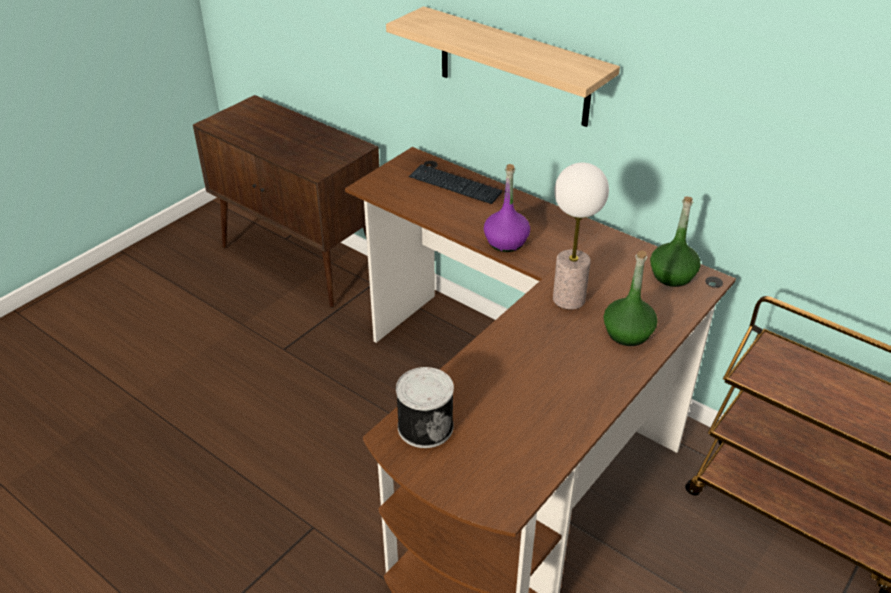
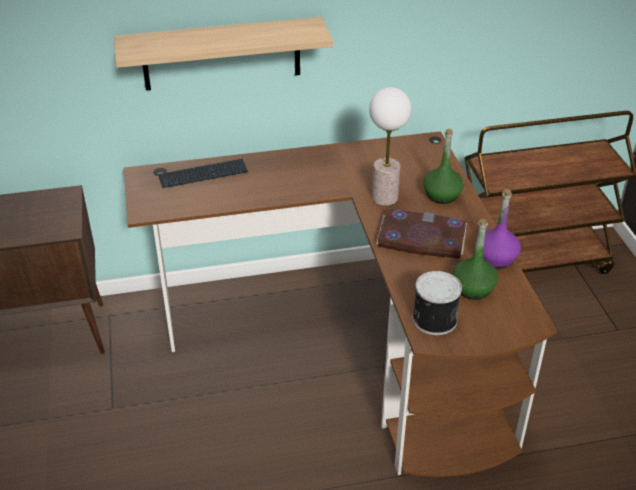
camera: 50 degrees left, 0 degrees up
purple bottle [484,164,530,252] -> purple bottle moved to [483,189,521,269]
green bottle [650,196,701,287] -> green bottle moved to [452,219,498,300]
none -> book [376,208,467,259]

